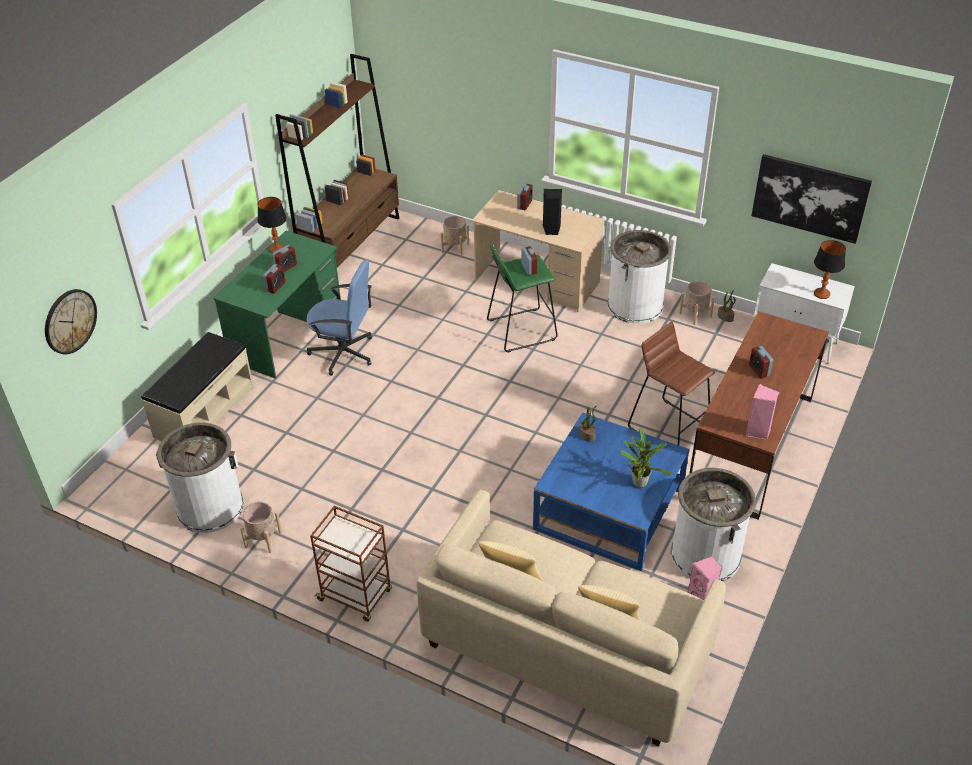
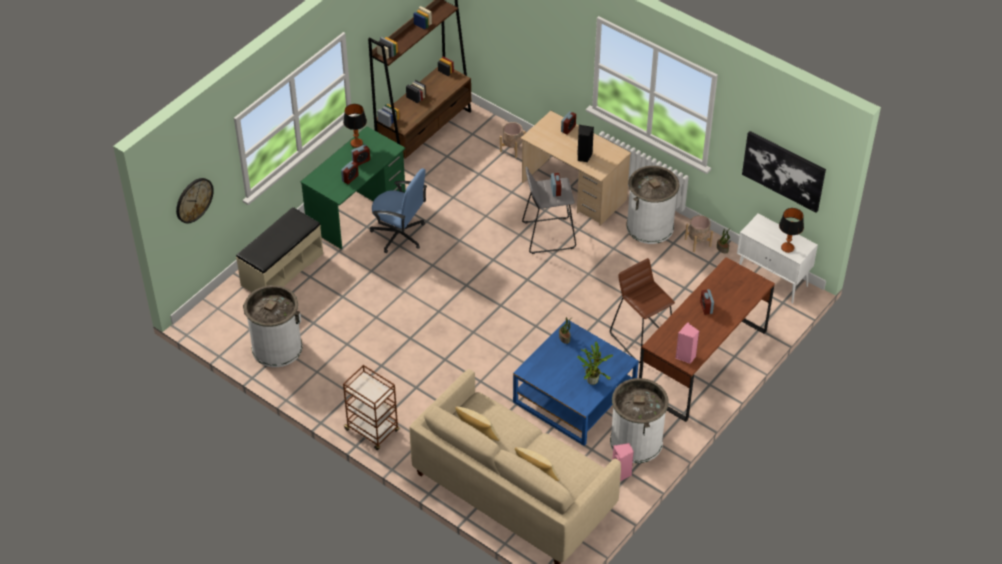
camera: 10 degrees right, 5 degrees up
beige planter [240,502,282,553] -> none
green stool [487,243,557,352] -> grey stool [522,166,576,254]

